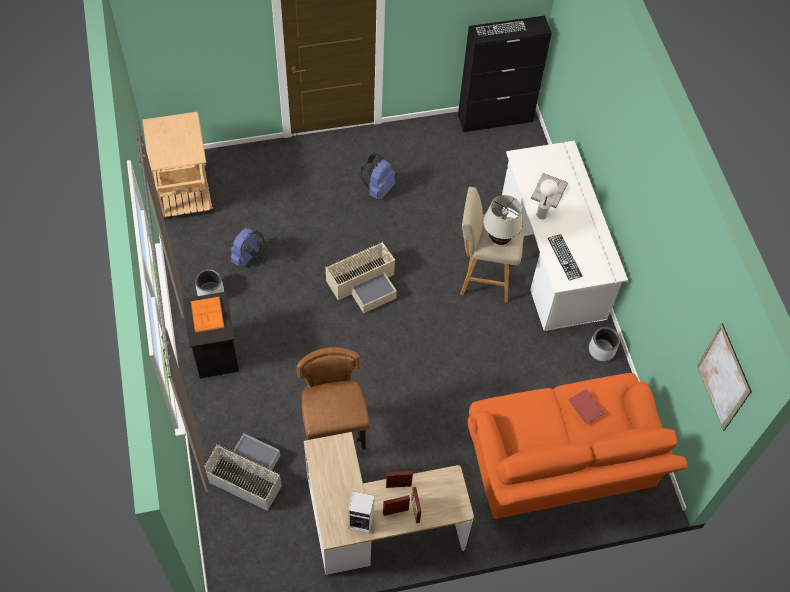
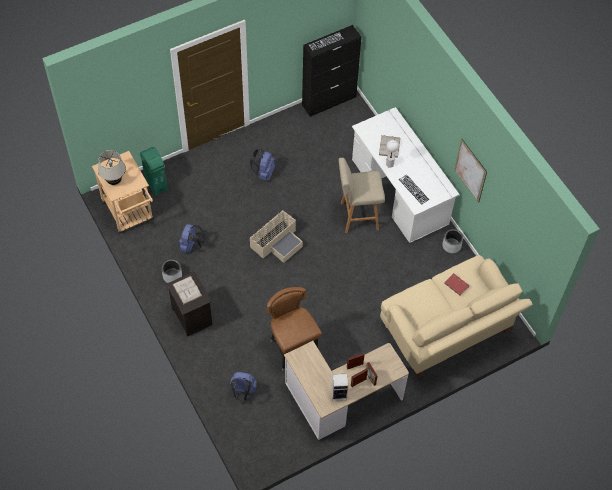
camera: 15 degrees left, 0 degrees up
orange book [191,296,224,333] -> white book [172,276,202,304]
grey storage box [204,433,282,511] -> blue backpack [230,372,257,401]
orange sofa [468,373,688,523] -> beige sofa [380,255,533,377]
beige table lamp [483,195,523,245] -> beige table lamp moved to [98,150,126,185]
picture [697,323,752,431] -> picture moved to [454,139,487,203]
none -> green trash can [139,147,168,196]

